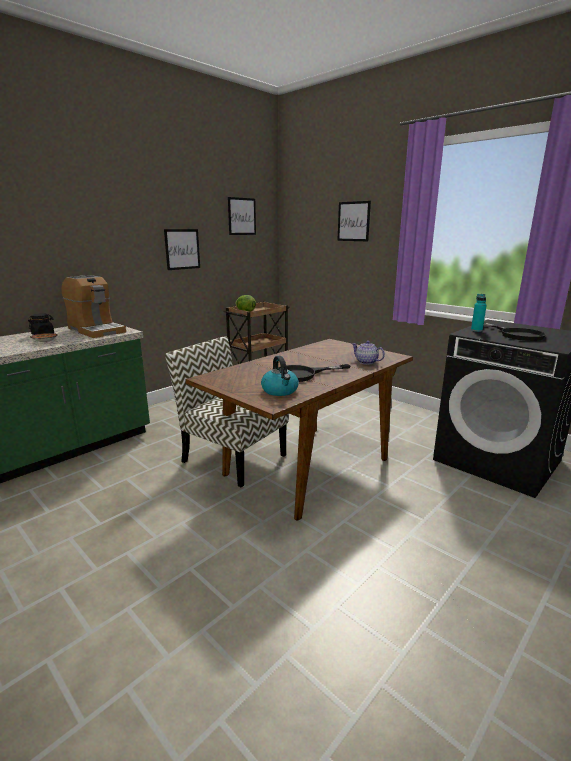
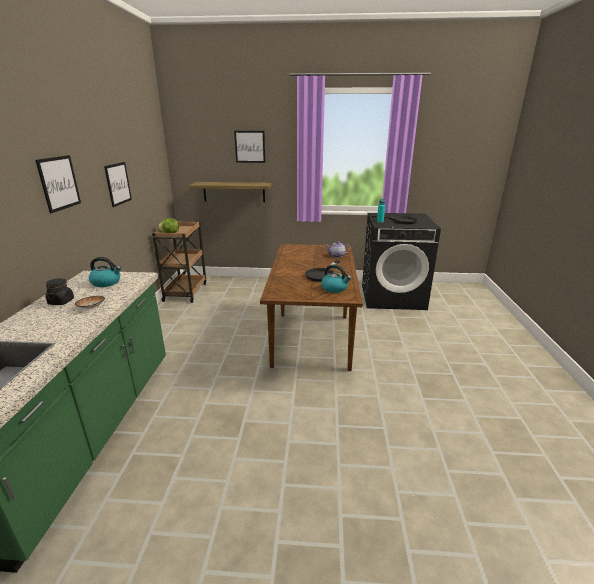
camera: 40 degrees left, 5 degrees up
coffee machine [62,275,126,338] -> kettle [89,257,121,287]
chair [165,336,289,487] -> none
picture [228,197,256,235] -> picture moved to [35,155,81,213]
none -> shelf [189,182,272,202]

